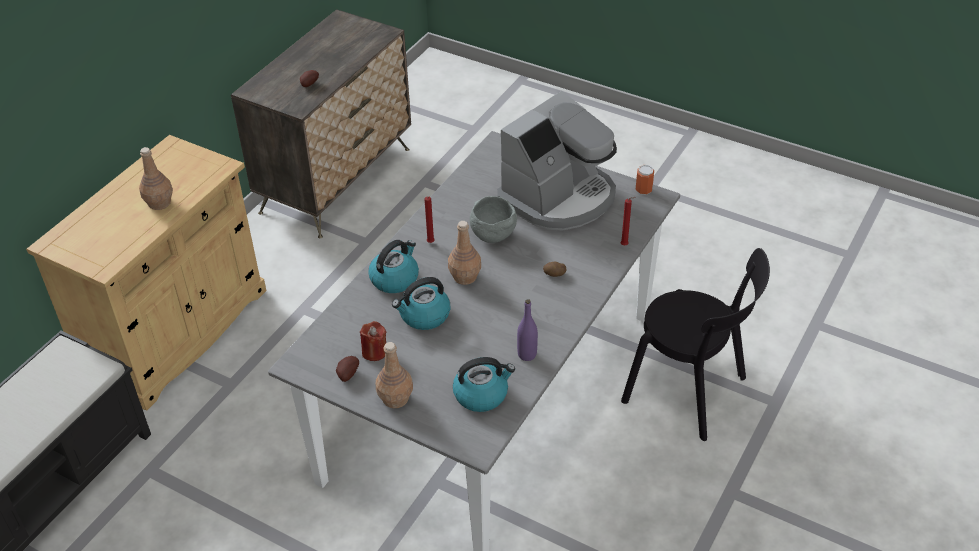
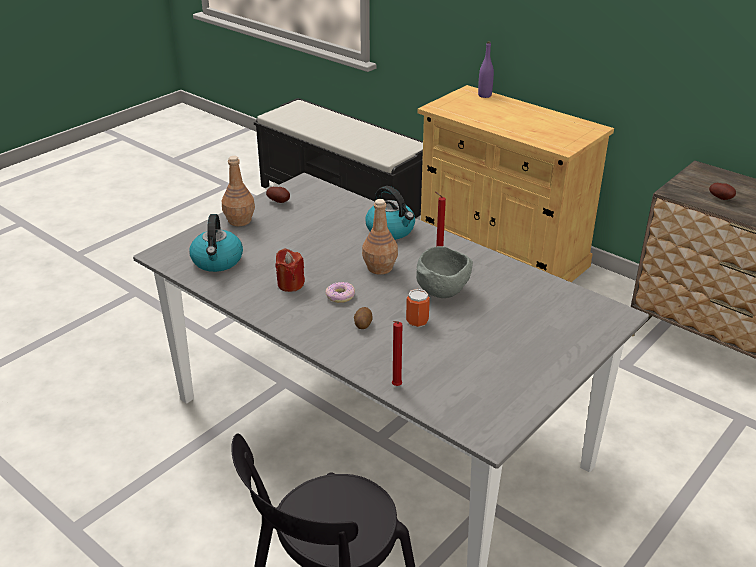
camera: 100 degrees right, 10 degrees down
brown bottle [139,147,173,210] -> none
red candle [360,321,387,361] -> red candle moved to [276,249,305,292]
kettle [392,277,450,330] -> none
coffee machine [497,91,617,230] -> none
purple bottle [517,299,538,361] -> purple bottle moved to [478,41,494,98]
can [635,165,654,195] -> can moved to [406,289,430,327]
none -> donut [326,282,355,303]

